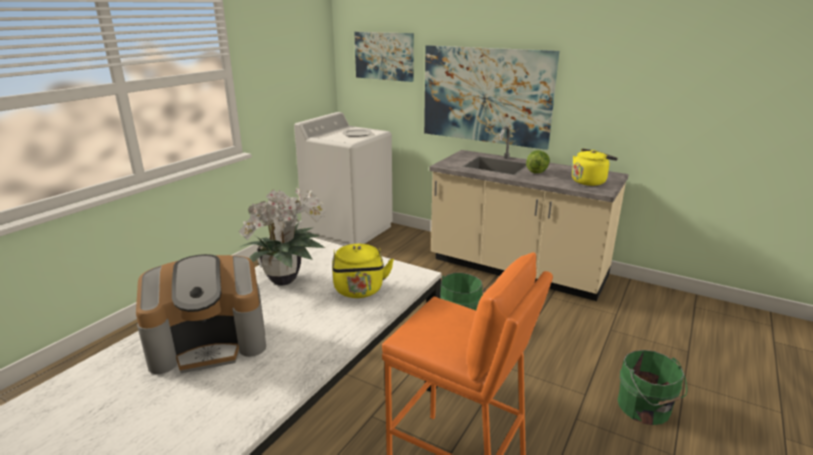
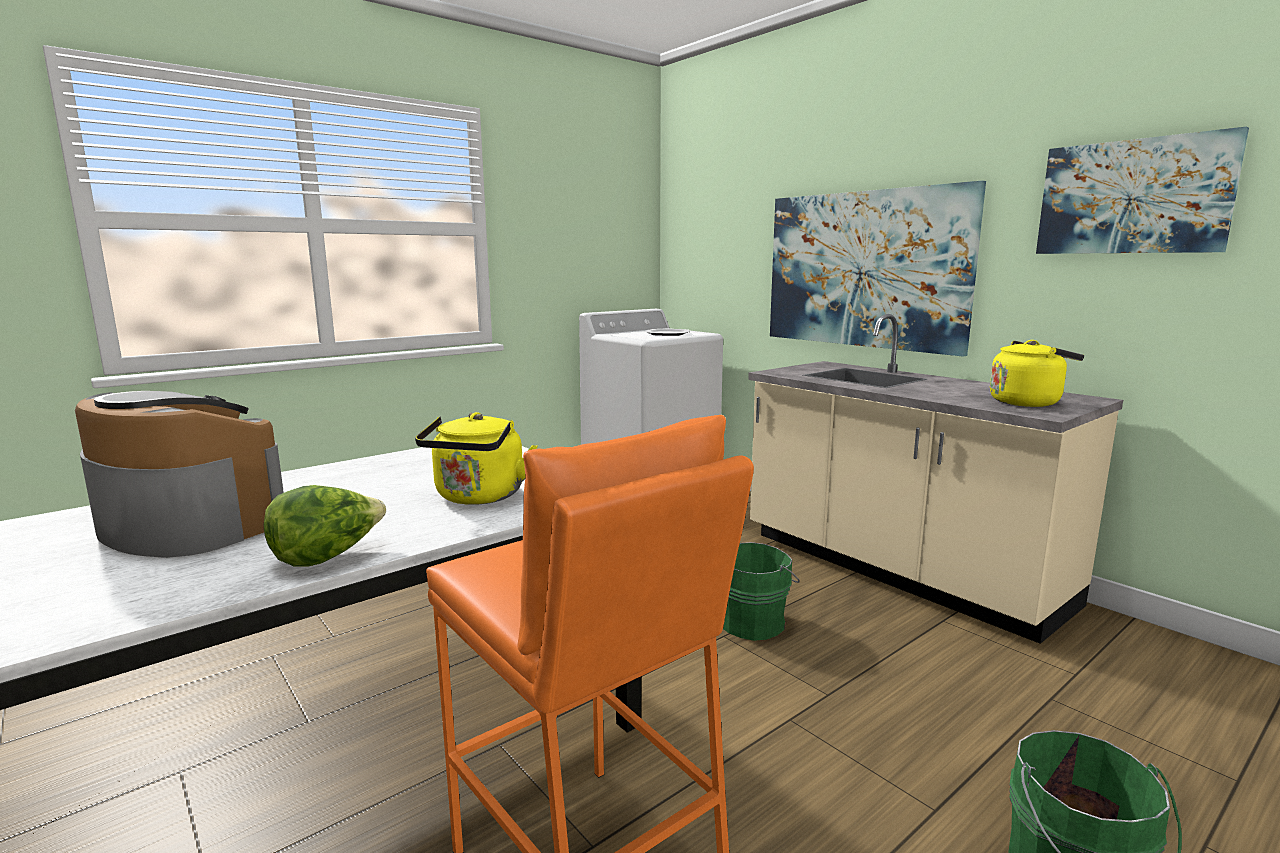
camera: 20 degrees right, 10 degrees down
coffee machine [136,254,266,374] -> coffee machine turned 150 degrees counterclockwise [75,391,284,558]
potted plant [239,186,327,285] -> none
picture [354,32,414,82] -> picture moved to [1036,126,1249,254]
lettuce [526,150,550,173] -> lettuce moved to [264,485,386,566]

